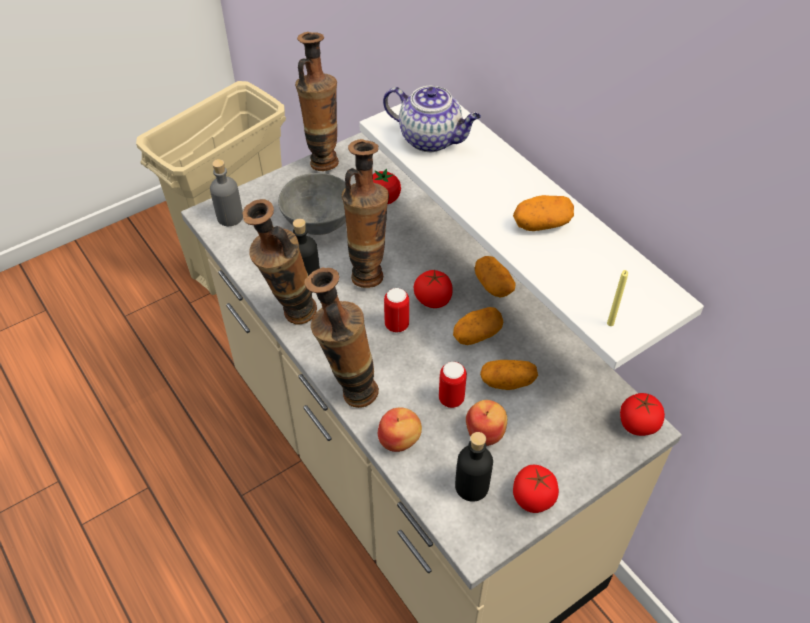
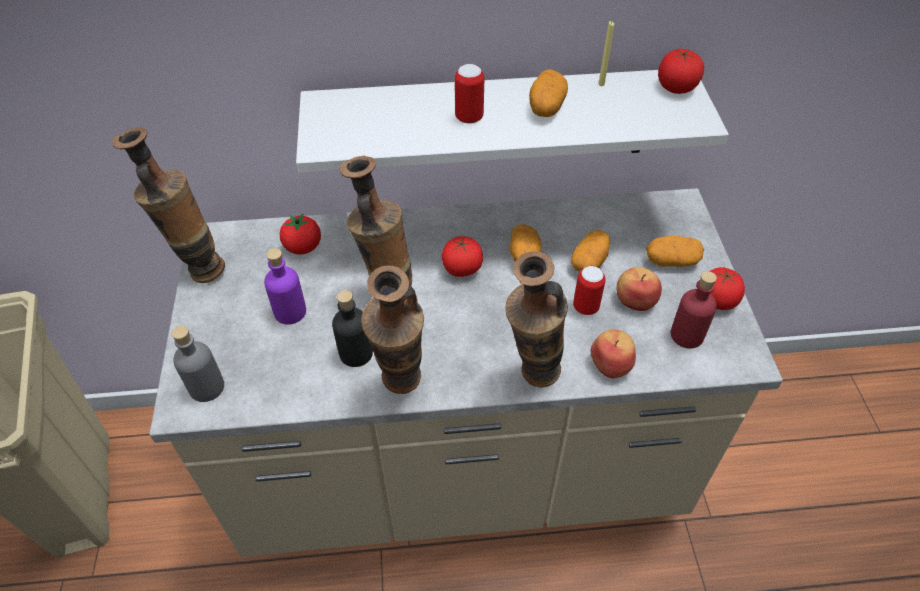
camera: 60 degrees left, 0 degrees up
grey bowl [278,173,346,235] -> purple bottle [264,248,306,325]
teapot [383,86,481,152] -> none
can [384,288,409,333] -> can moved to [455,64,484,124]
black bottle [455,432,493,502] -> red bottle [671,271,717,349]
potato [475,256,516,297] -> potato moved to [646,236,704,267]
yellow candle [607,270,628,326] -> yellow candle moved to [598,21,614,86]
tomato [620,393,665,436] -> tomato moved to [658,49,704,94]

